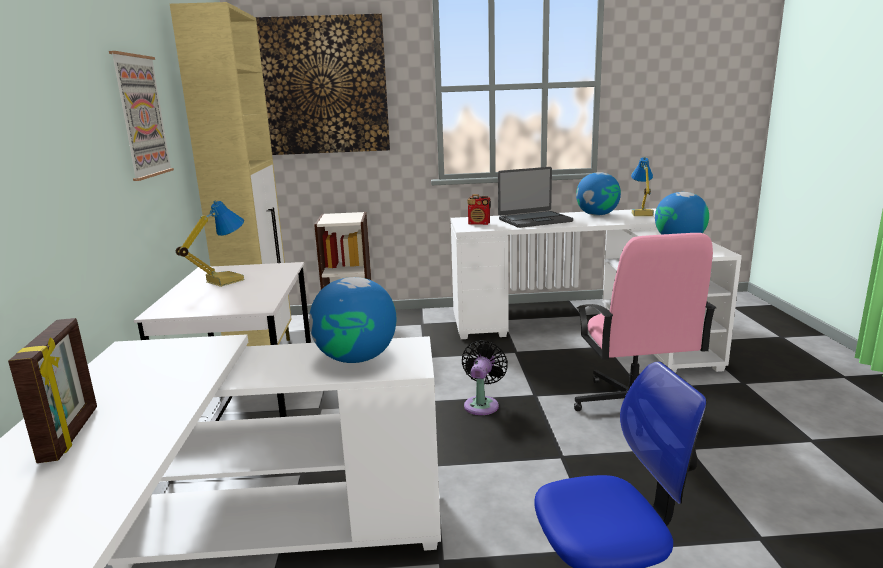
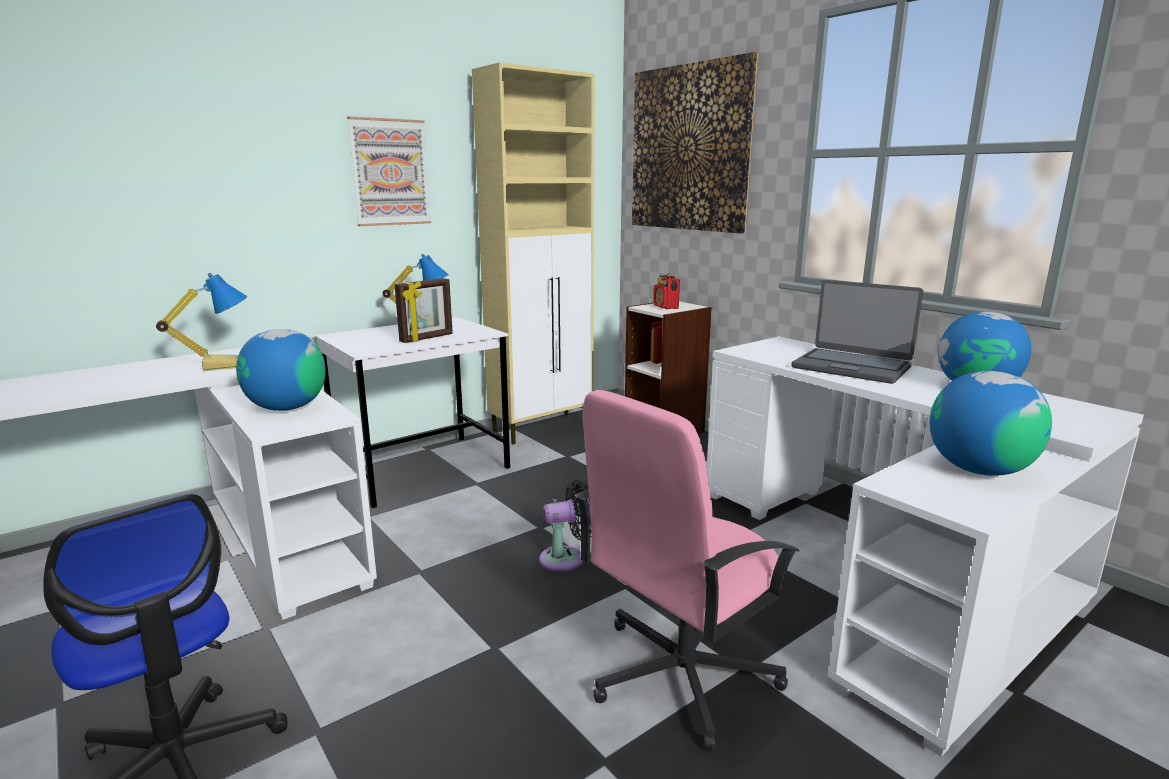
camera: 55 degrees right, 0 degrees up
picture frame [8,318,97,463] -> picture frame moved to [395,278,453,343]
radio [467,194,491,225] -> radio moved to [653,273,680,309]
table lamp [631,157,654,216] -> table lamp moved to [156,273,247,371]

